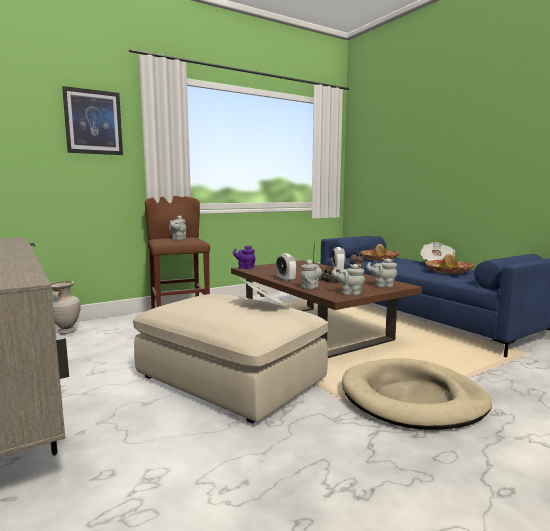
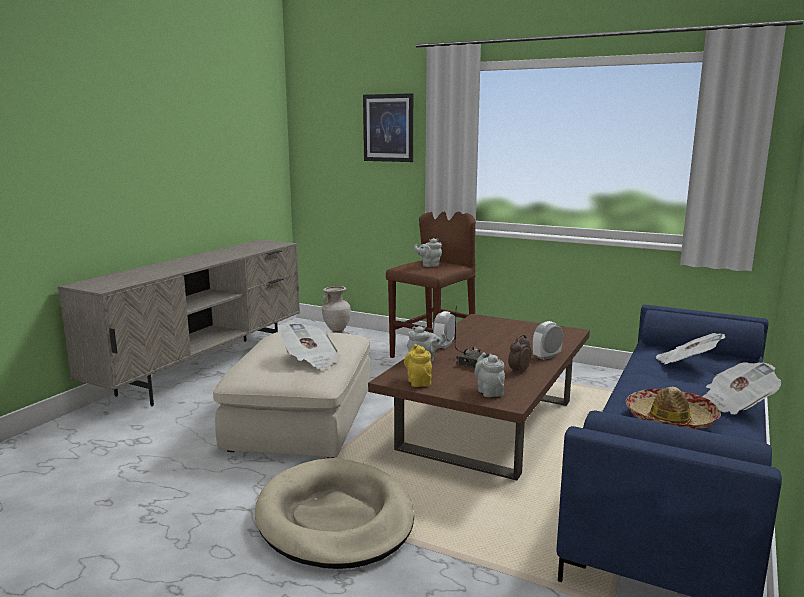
camera: 60 degrees right, 5 degrees up
purple teapot [233,246,256,269] -> none
grey teapot [332,264,365,295] -> yellow teapot [404,344,432,387]
hat [360,244,400,261] -> newspaper [656,333,725,365]

